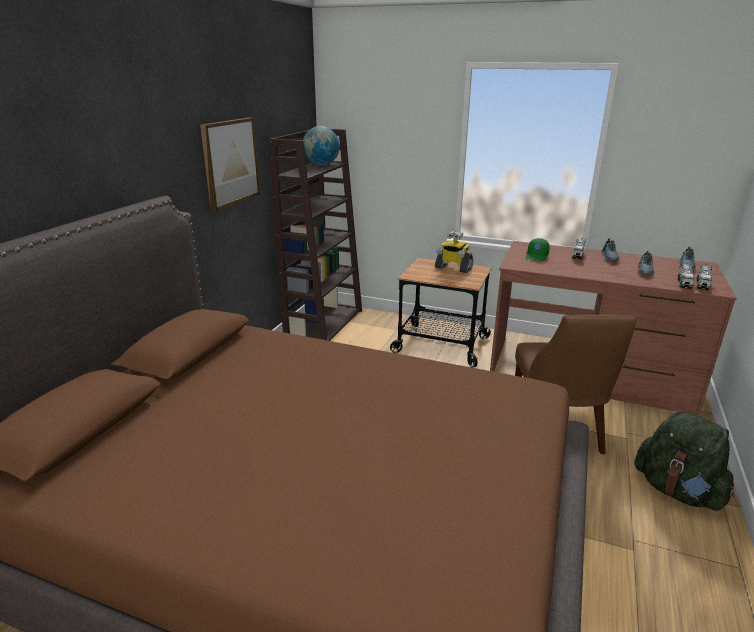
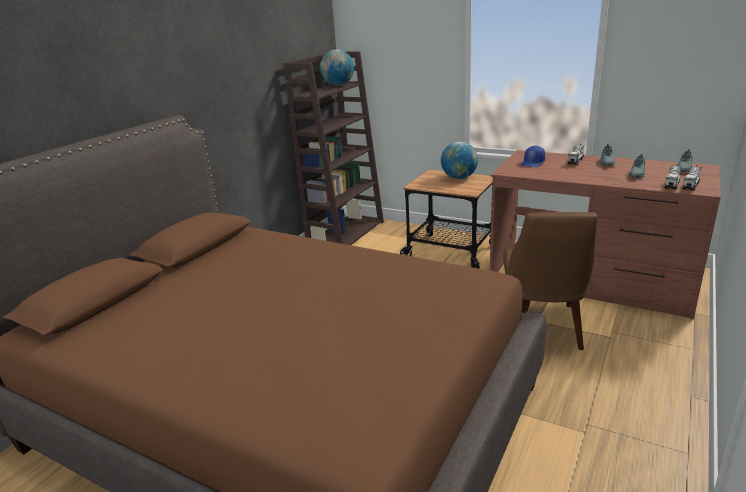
camera: 10 degrees right, 0 degrees up
picture [200,118,260,211] -> none
toy robot [435,231,473,273] -> globe [441,142,478,179]
green cap [526,238,550,261] -> blue cap [521,146,545,167]
green backpack [634,411,735,511] -> none

